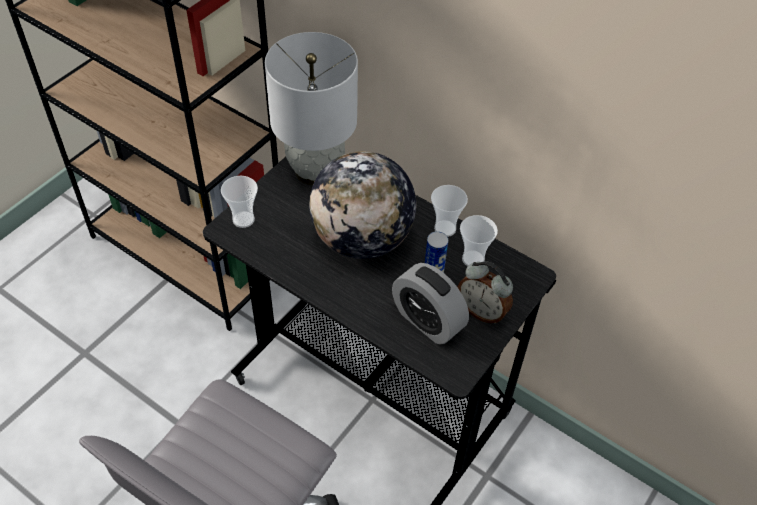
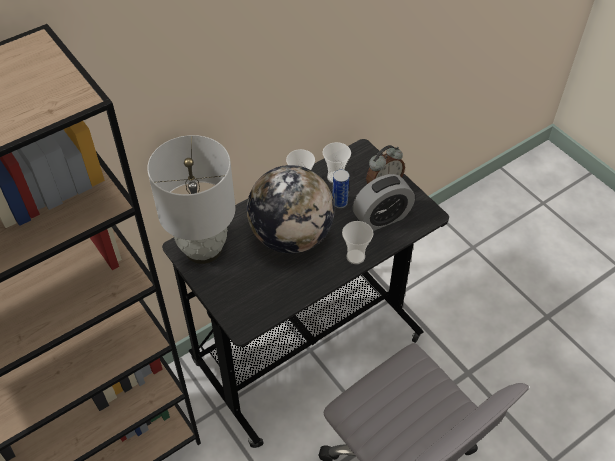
camera: 70 degrees left, 0 degrees up
cup [221,176,258,228] -> cup moved to [342,221,373,264]

